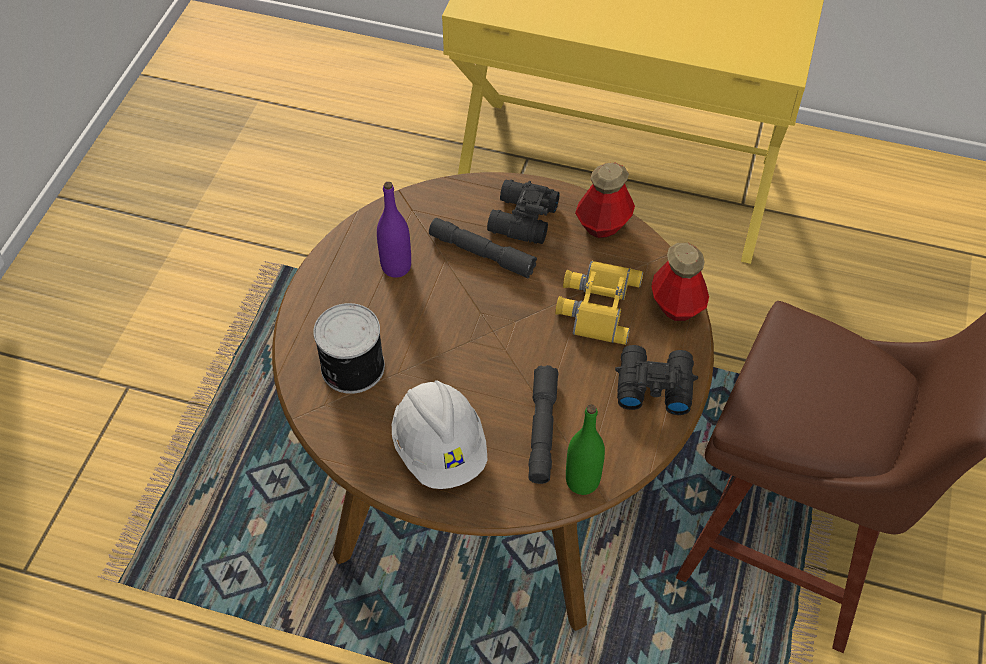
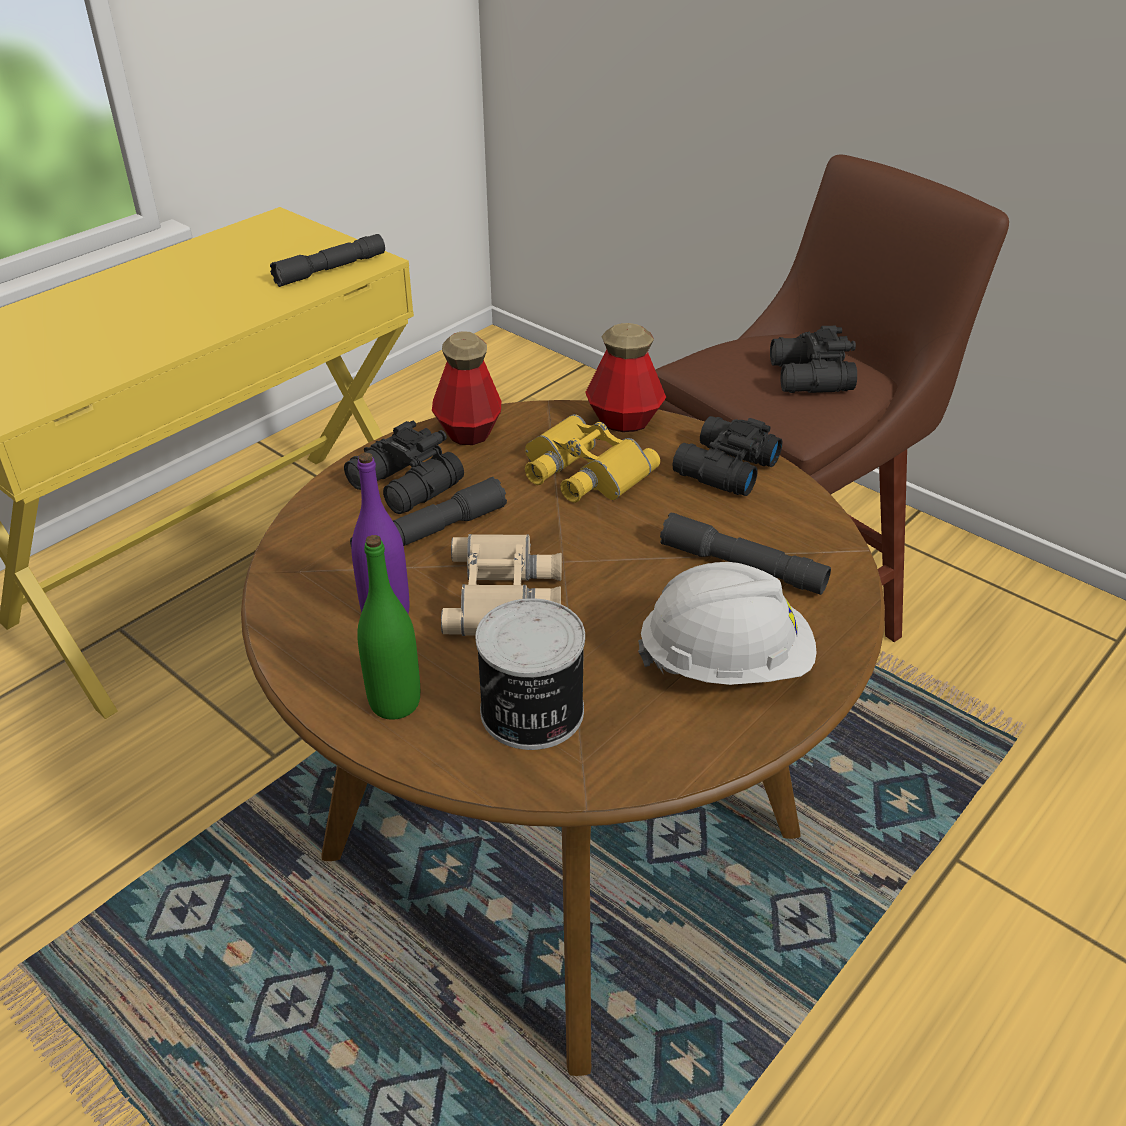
camera: 65 degrees left, 15 degrees down
green bottle [566,404,605,495] -> green bottle moved to [357,535,420,720]
none -> grey flashlight [270,234,385,287]
none -> beige binoculars [441,534,562,636]
none -> black binoculars [770,326,857,393]

